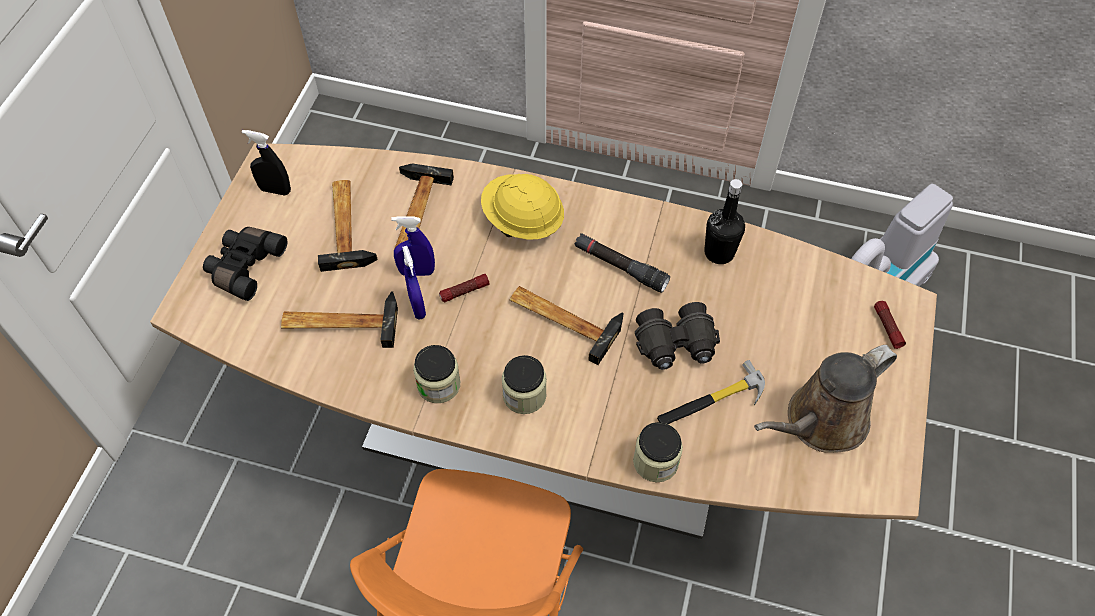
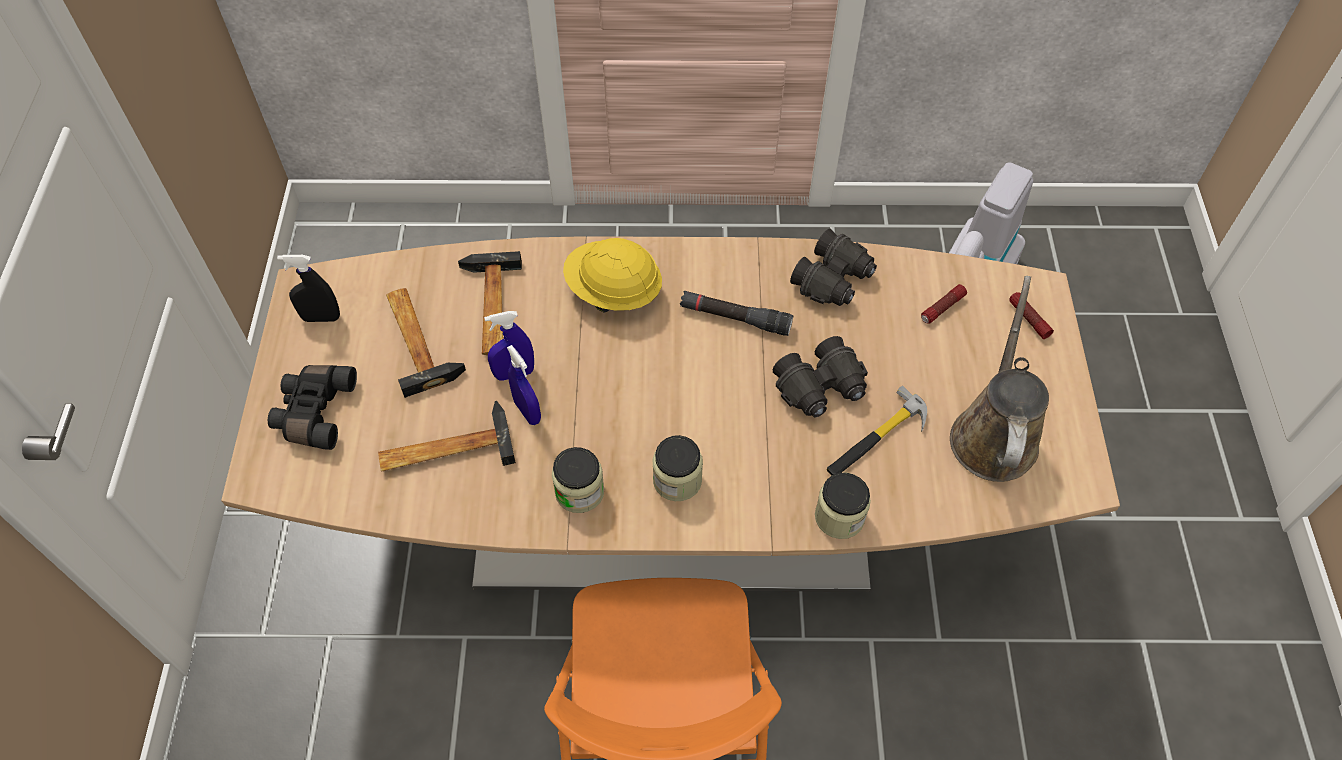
camera: 15 degrees left, 0 degrees up
flashlight [439,274,490,302] -> flashlight moved to [921,284,967,324]
hammer [510,286,624,365] -> none
black bottle [704,179,745,264] -> black binoculars [790,229,877,306]
brown watering can [754,345,897,453] -> brown watering can turned 150 degrees clockwise [950,276,1049,482]

